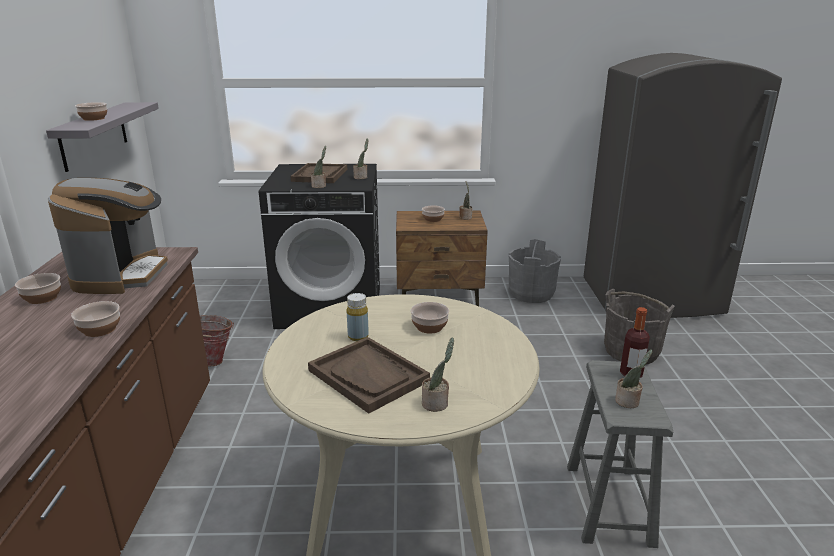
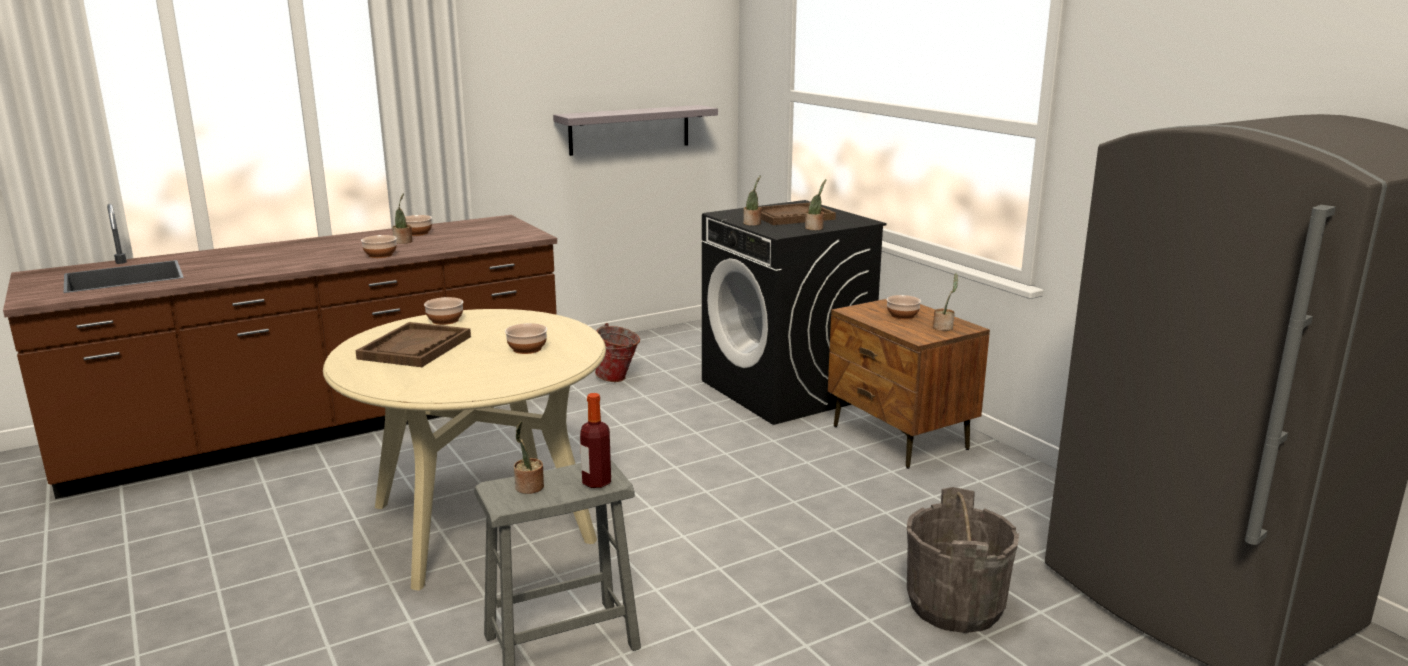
camera: 60 degrees right, 5 degrees down
coffee machine [48,178,168,294] -> none
bowl [75,102,107,121] -> bowl moved to [424,297,463,325]
yellow bottle [347,293,369,341] -> none
potted plant [422,337,454,412] -> potted plant moved to [392,194,412,244]
grey bucket [509,239,561,303] -> none

